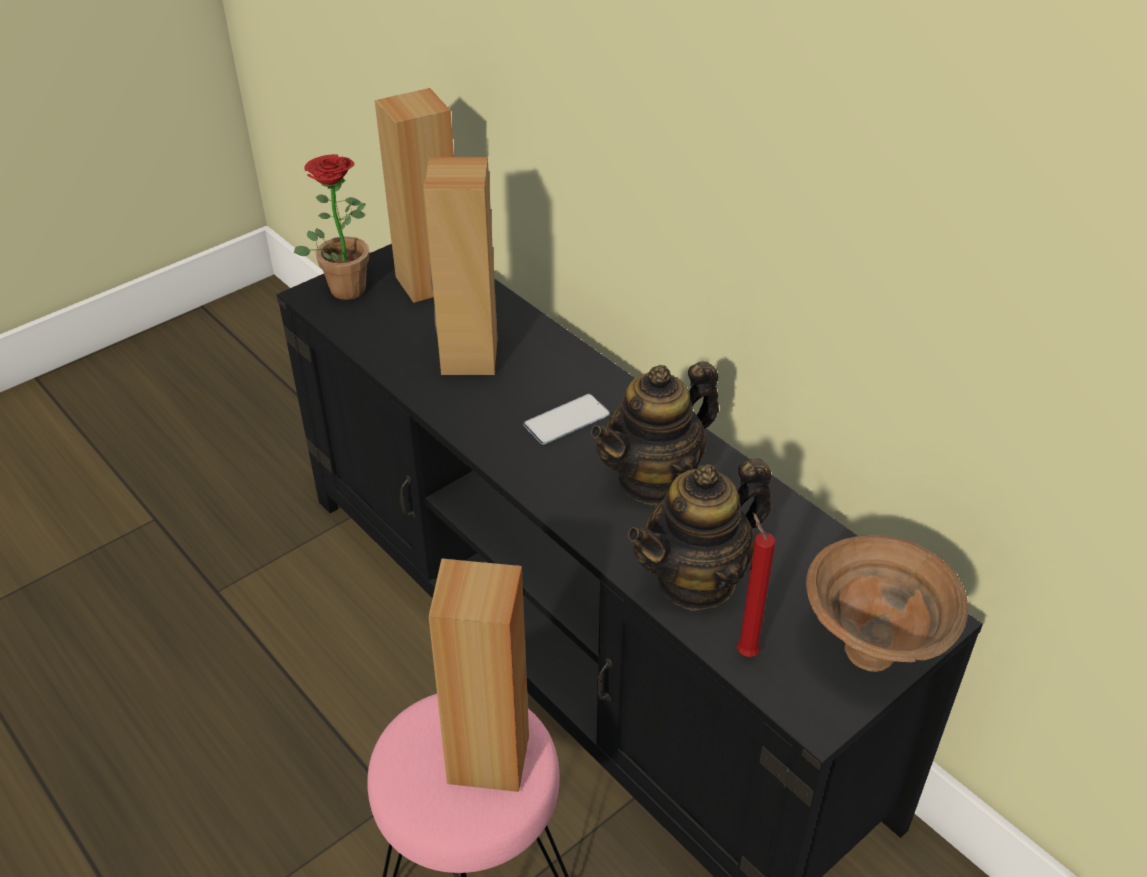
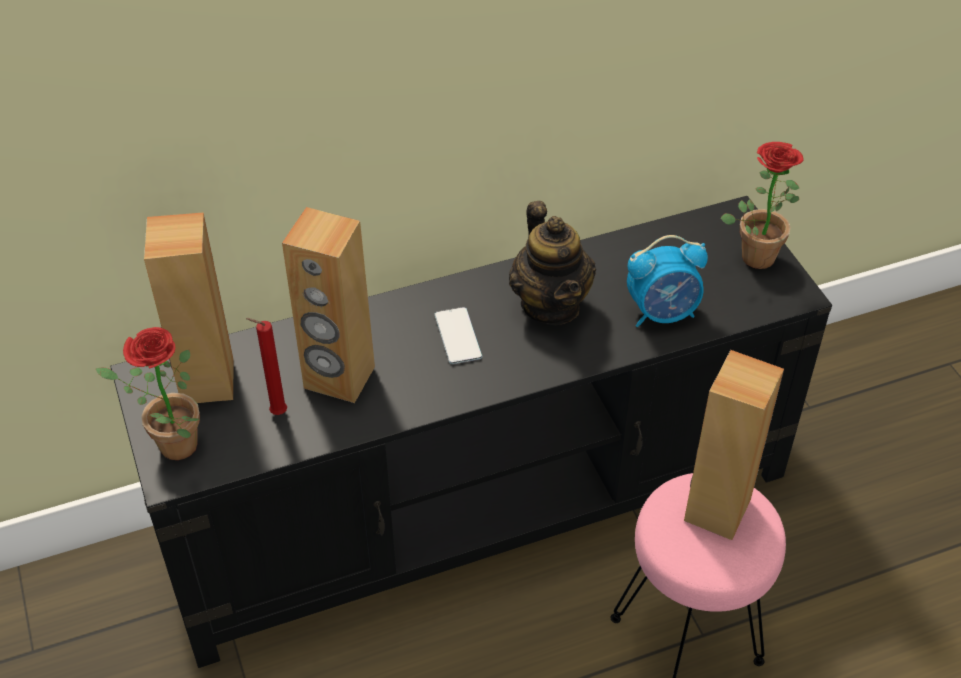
camera: 70 degrees left, 5 degrees up
teapot [628,458,771,611] -> alarm clock [627,235,708,327]
red candle [737,513,776,657] -> red candle moved to [246,318,287,415]
brown bowl [806,535,968,672] -> potted plant [720,142,804,269]

